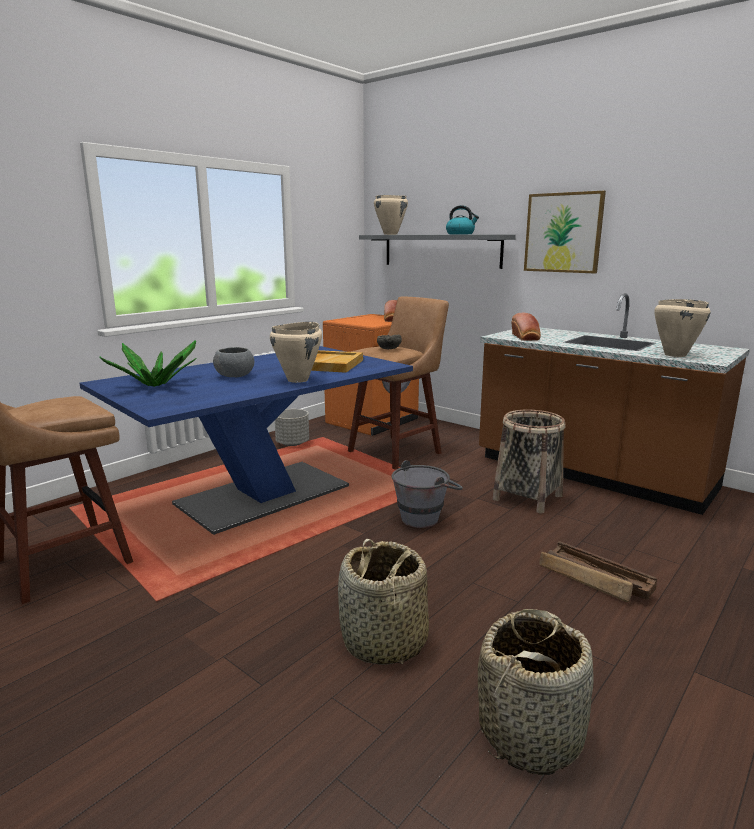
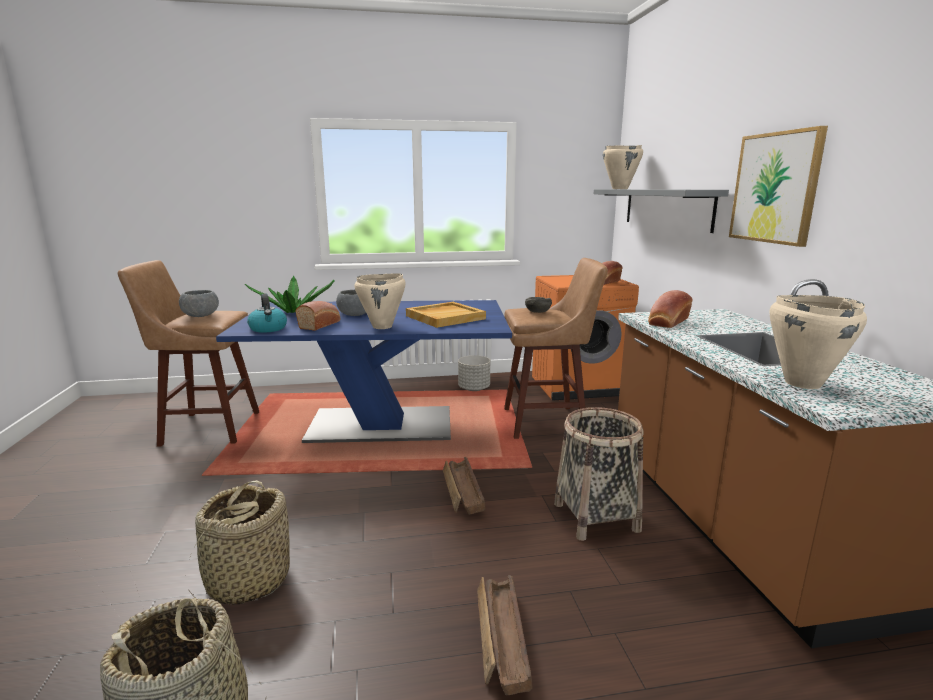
camera: 40 degrees right, 0 degrees up
grey bucket [391,460,463,528] -> crate [443,457,486,515]
kettle [446,205,479,234] -> kettle moved to [247,294,287,333]
none -> grey bowl [179,290,219,317]
none -> bread [296,301,341,331]

